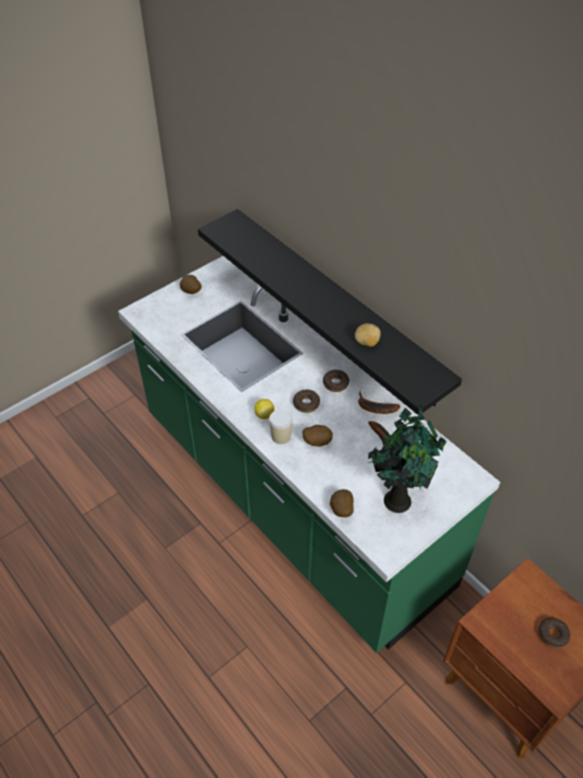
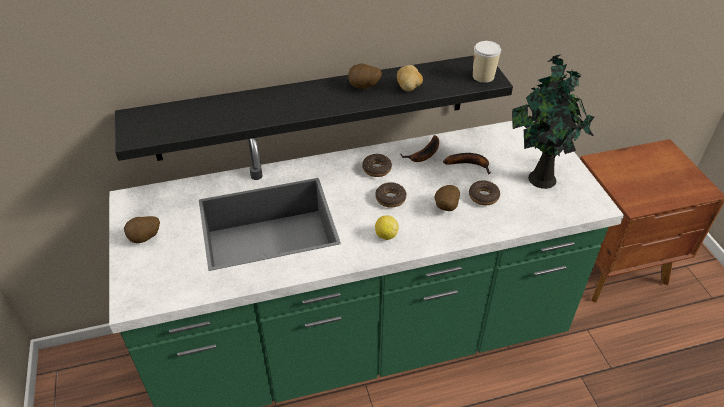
camera: 65 degrees left, 5 degrees down
cup [269,409,293,444] -> cup moved to [473,41,501,83]
potato [330,489,354,517] -> potato moved to [348,64,382,89]
donut [539,618,570,648] -> donut moved to [469,180,500,205]

